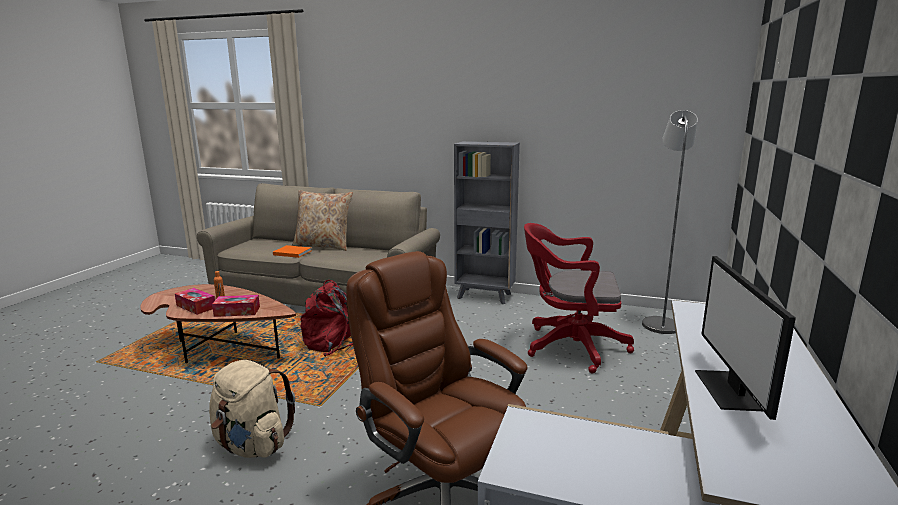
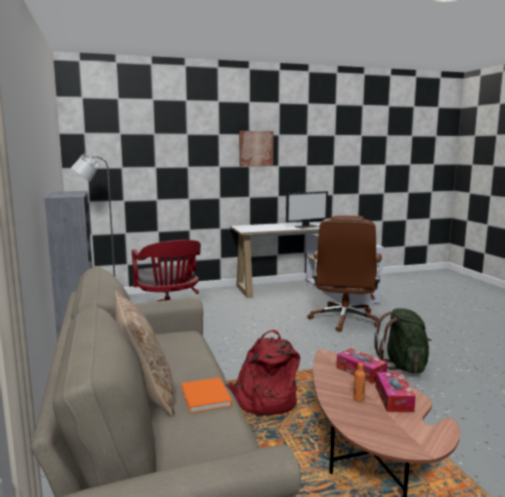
camera: 125 degrees left, 5 degrees down
beige backpack [209,360,295,458] -> green backpack [374,308,431,373]
none -> picture [239,131,273,166]

